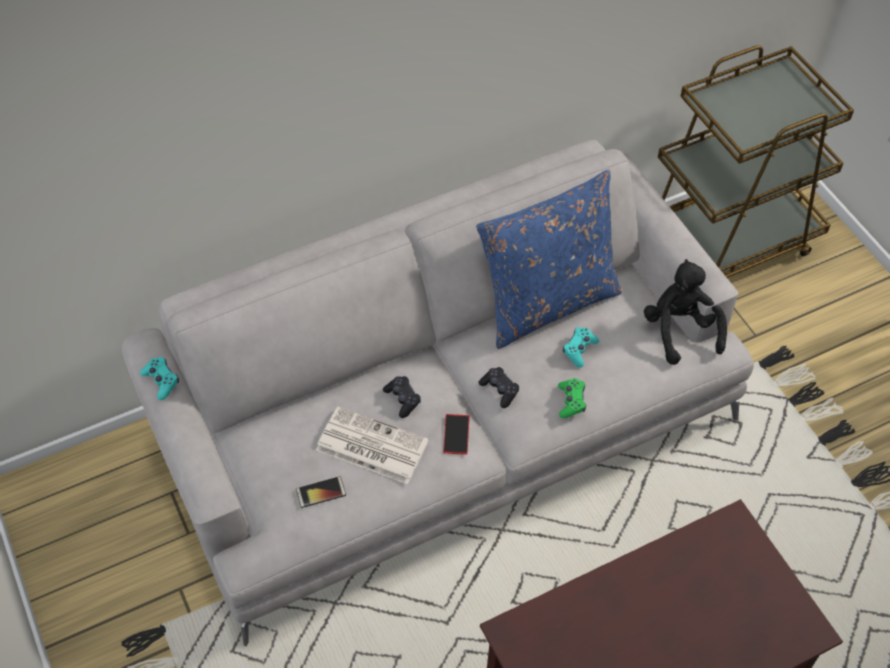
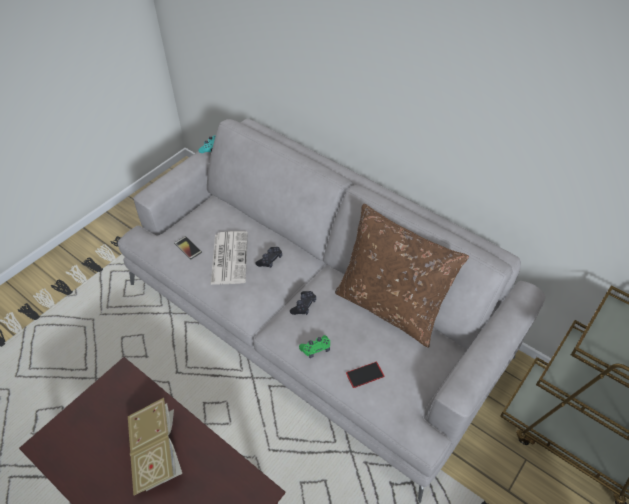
camera: 65 degrees right, 5 degrees down
phone [443,414,470,455] -> phone moved to [346,362,384,388]
blue pillow [476,169,622,349] -> brown pillow [335,204,469,348]
turquoise game controller [563,327,599,367] -> none
black plush toy [644,259,727,365] -> none
none -> book [128,398,182,496]

